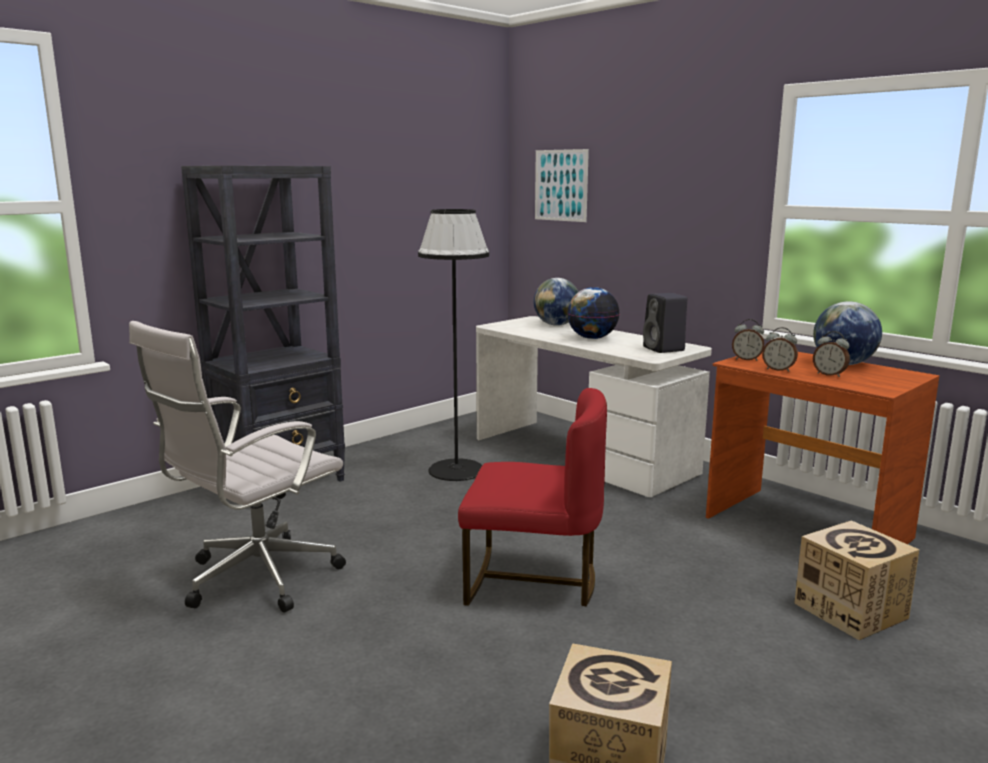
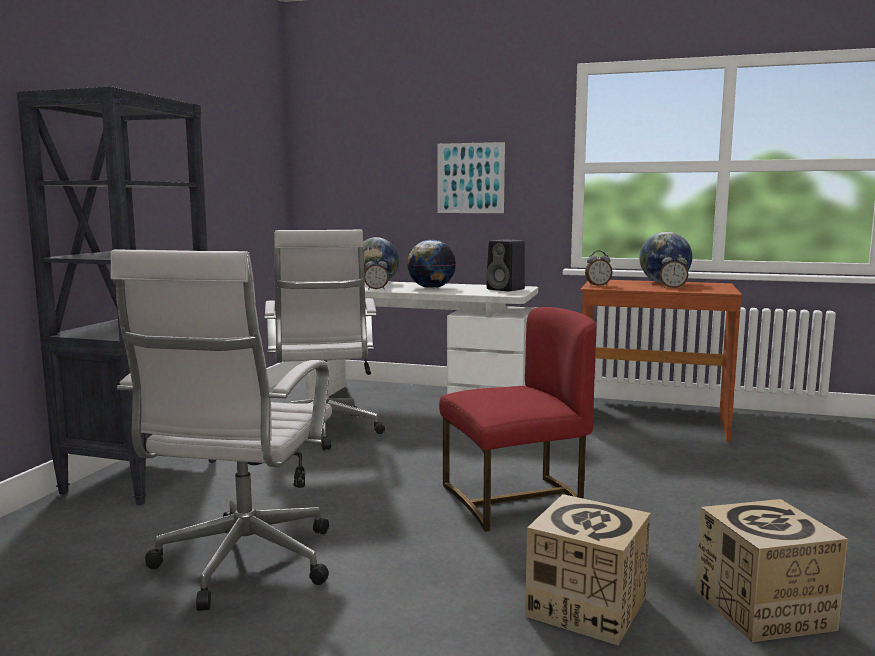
camera: 30 degrees left, 5 degrees down
black floor lamp [418,209,489,481] -> white office chair [265,230,385,450]
picture [535,149,589,222] -> picture moved to [437,142,505,213]
alarm clock [762,327,798,372] -> alarm clock moved to [364,257,389,289]
cardboard box [794,520,920,640] -> cardboard box moved to [525,494,651,646]

